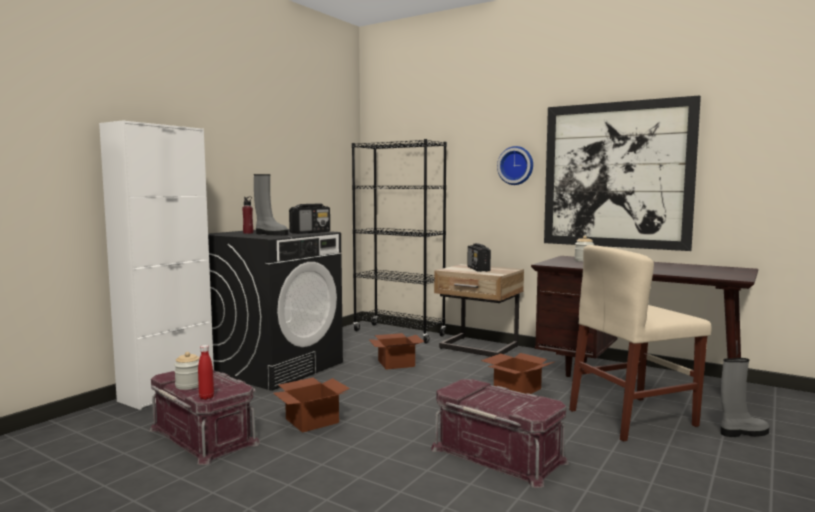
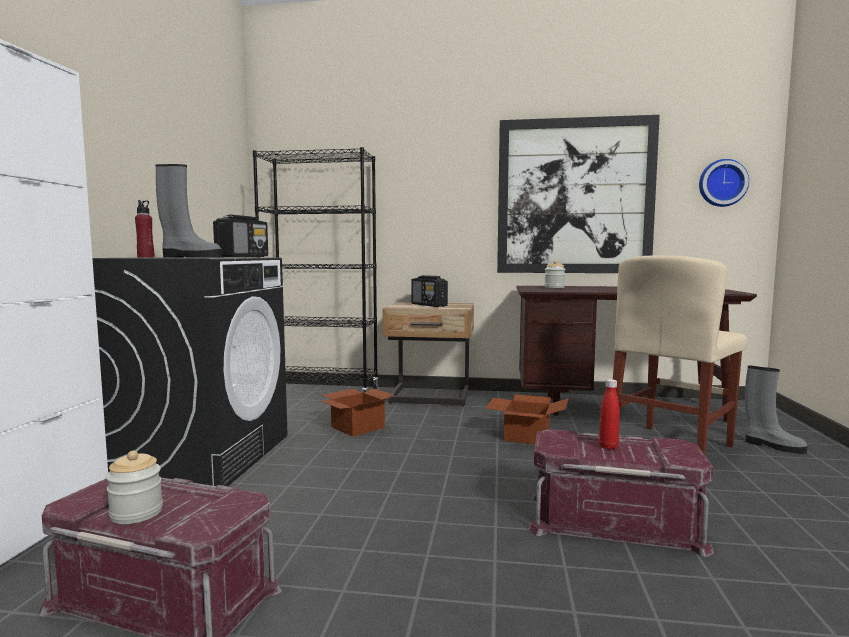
camera: 25 degrees left, 0 degrees up
red bottle [198,345,214,400] -> red bottle moved to [599,379,620,450]
cardboard box [273,378,350,433] -> none
wall clock [497,146,533,185] -> wall clock moved to [699,159,749,207]
grey boot [721,358,769,437] -> grey boot turned 75 degrees clockwise [745,365,808,454]

